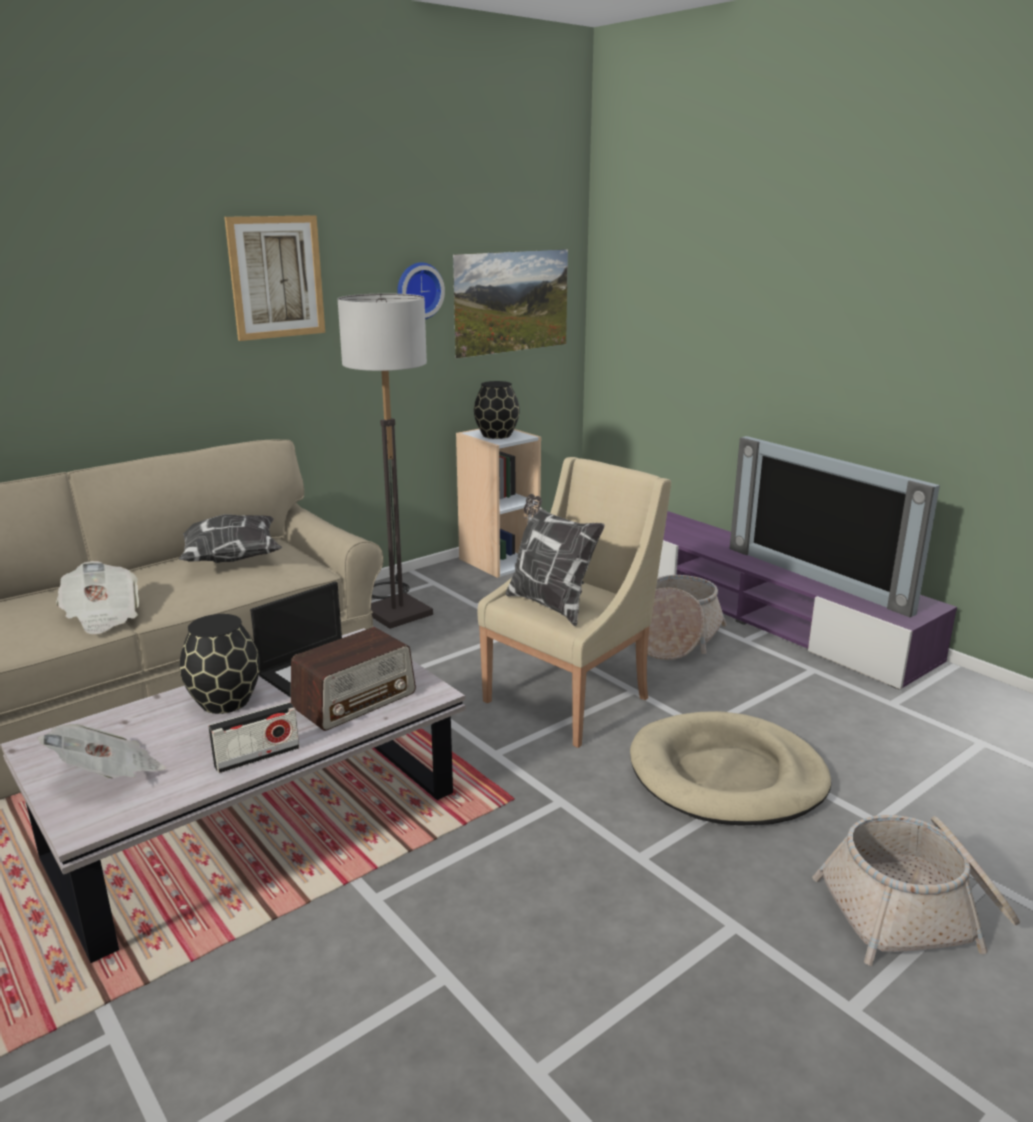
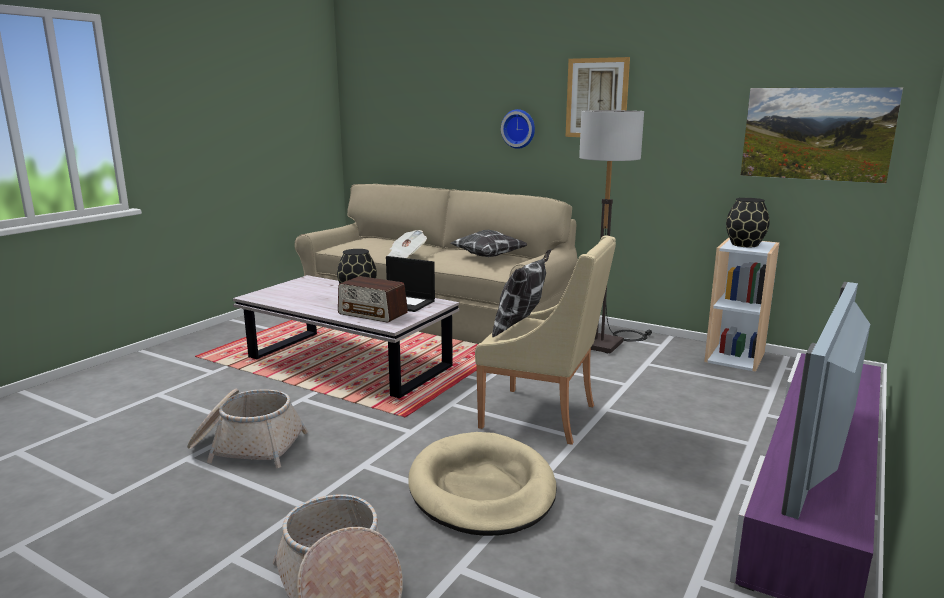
camera: 70 degrees right, 5 degrees down
newspaper [37,724,166,779] -> none
radio [208,702,299,773] -> none
wall clock [397,262,445,319] -> wall clock moved to [501,109,535,149]
basket [634,575,727,660] -> basket moved to [187,389,308,468]

